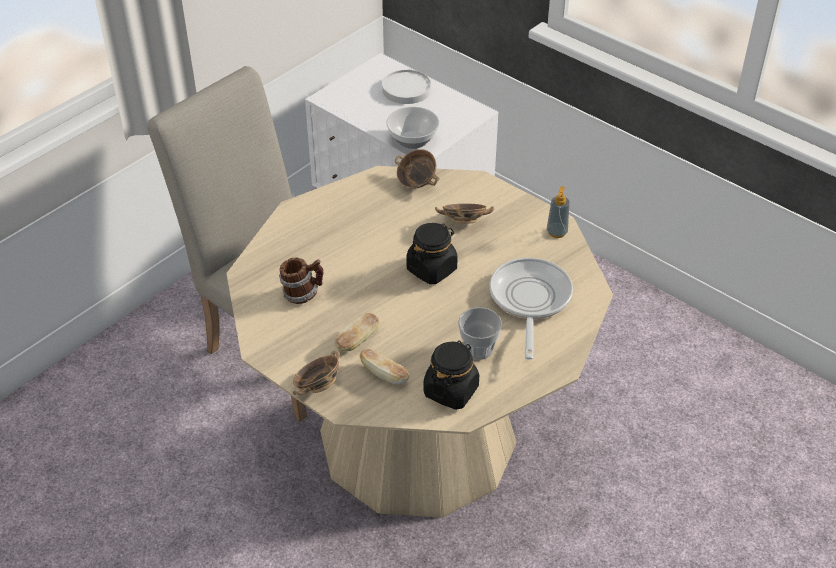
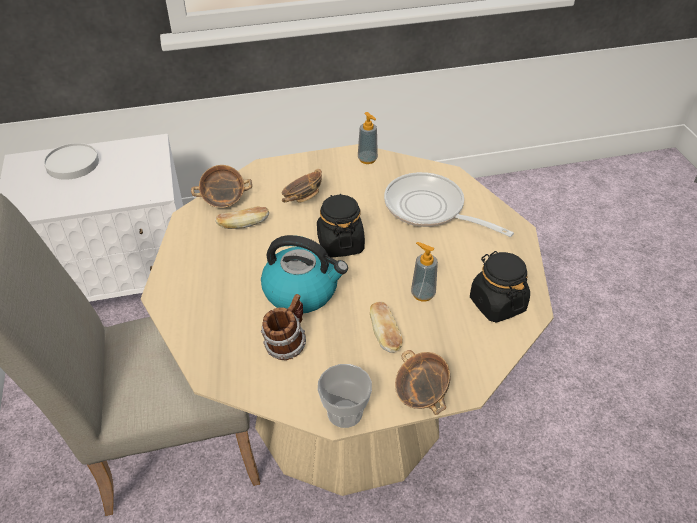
camera: 55 degrees left, 0 degrees up
bread [360,349,409,384] -> bread moved to [215,206,269,229]
bowl [386,107,439,149] -> none
cup [458,307,502,360] -> cup moved to [318,364,372,428]
none -> kettle [261,235,348,313]
none -> soap dispenser [411,242,438,301]

